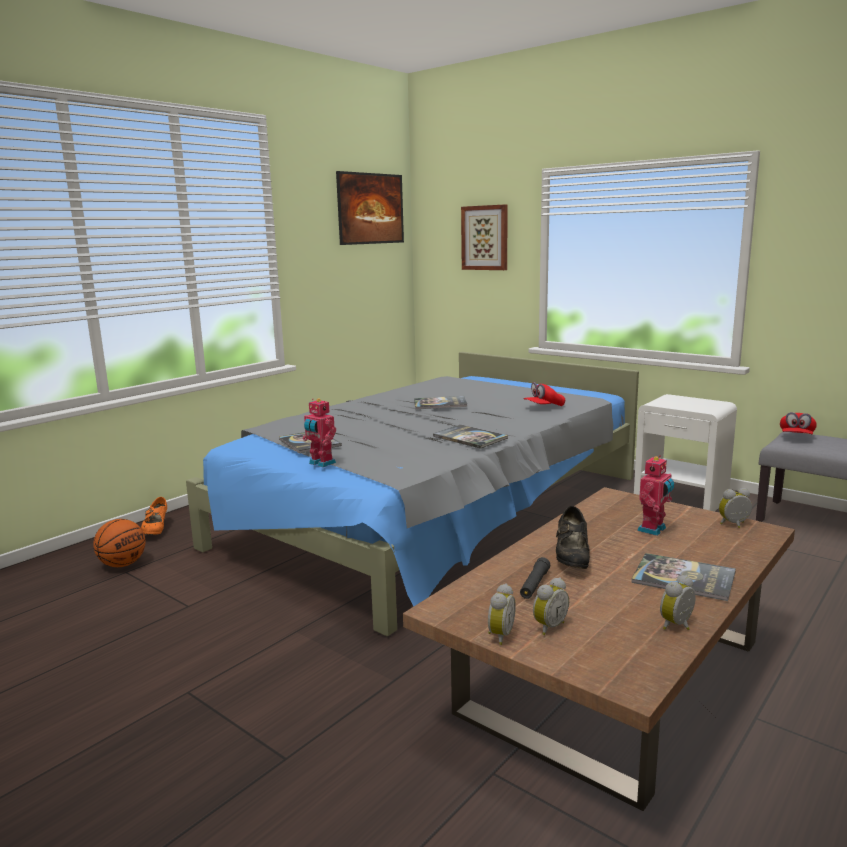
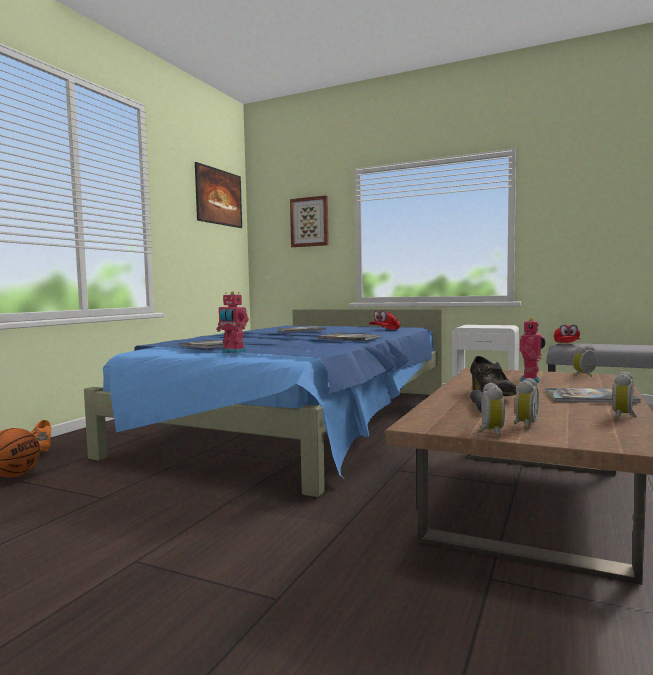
camera: 15 degrees left, 10 degrees down
grey bed [186,352,639,636] -> blue bed [84,309,442,497]

